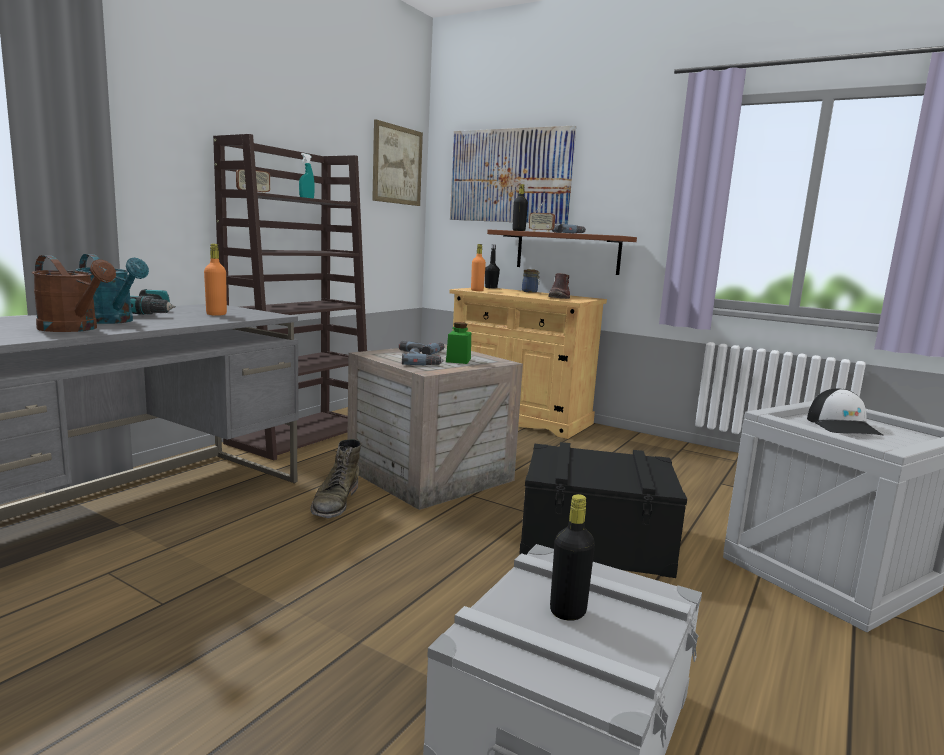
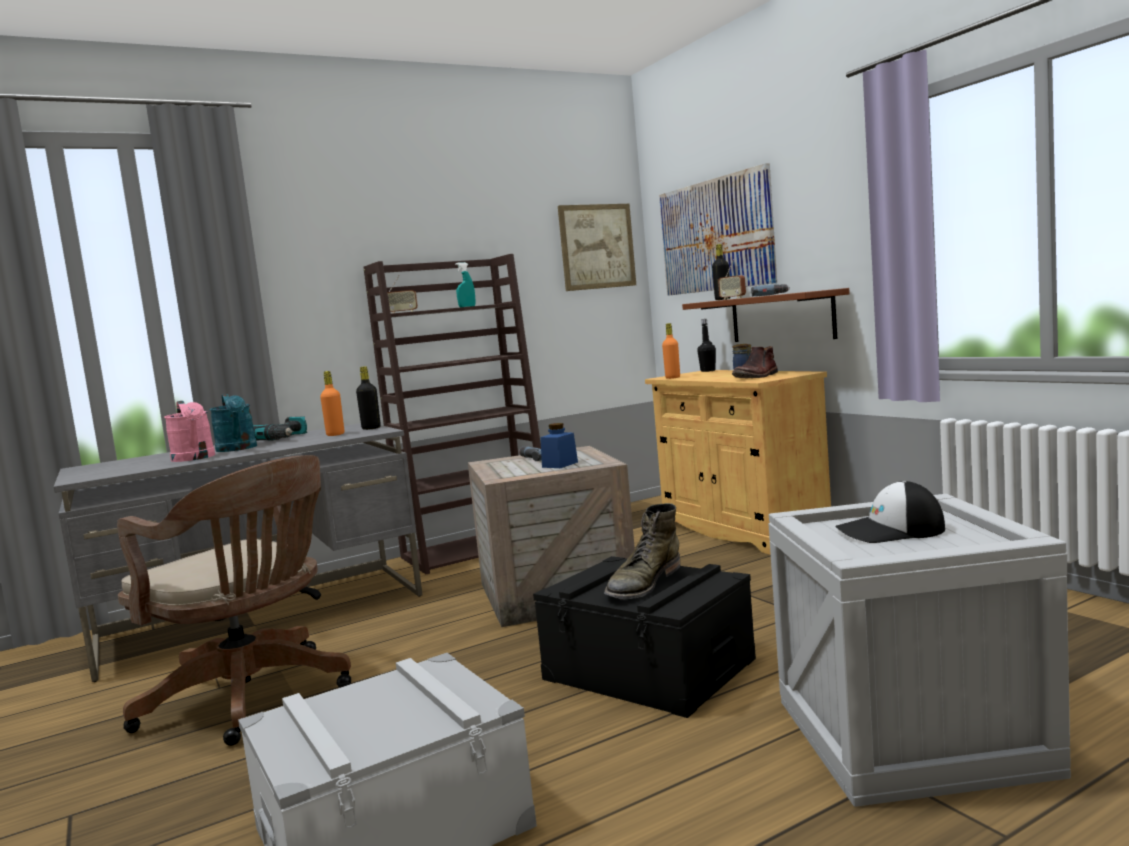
camera: 30 degrees right, 5 degrees down
brown watering can [32,255,116,332] -> pink watering can [164,401,215,462]
green boot [310,439,361,518] -> green boot moved to [604,503,680,600]
power drill [402,348,443,365] -> none
green jar [446,322,471,364] -> blue jar [540,423,578,468]
black bottle [550,494,595,621] -> black bottle moved to [356,366,381,430]
cap [807,388,883,435] -> cap turned 60 degrees clockwise [835,481,945,543]
none -> brown office chair [117,455,351,746]

